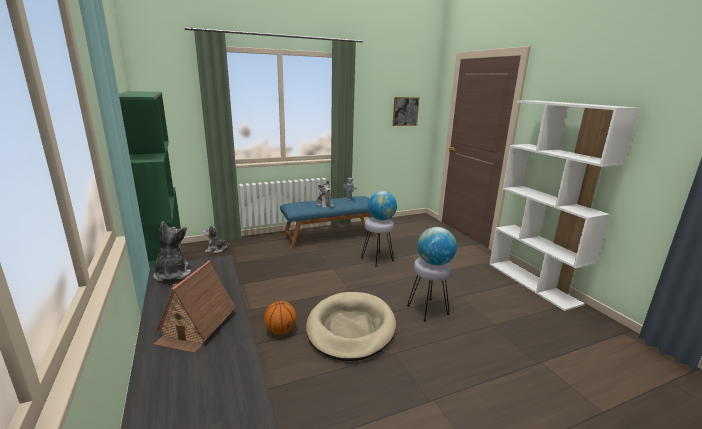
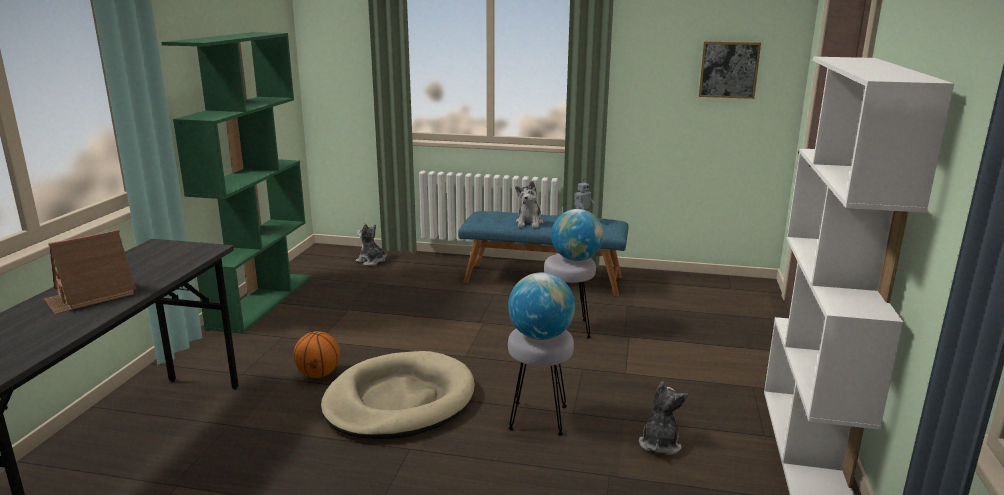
camera: 35 degrees right, 0 degrees up
plush toy [153,221,191,281] -> plush toy moved to [639,381,688,455]

